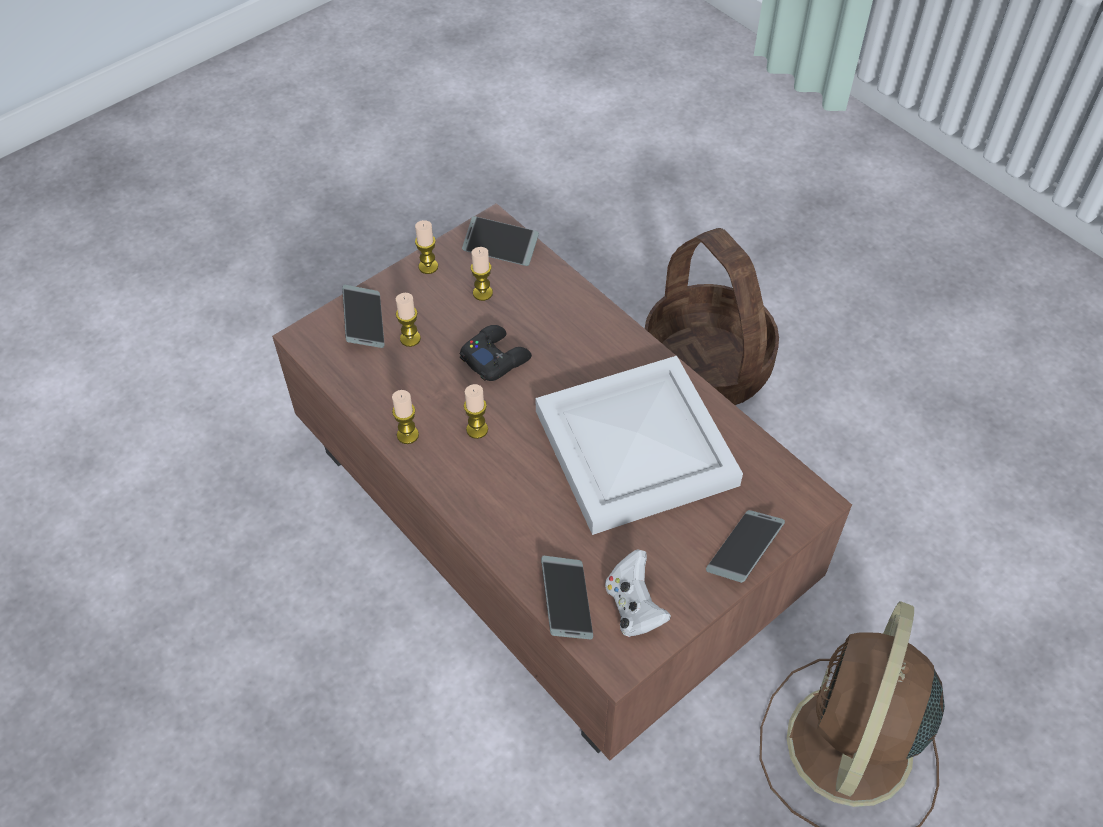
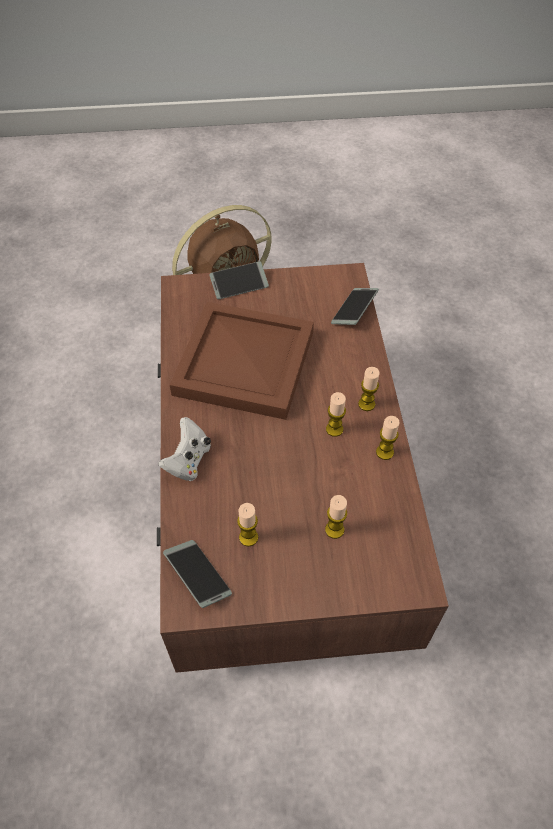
camera: 145 degrees left, 0 degrees up
phone [342,285,384,348] -> none
candle [415,220,438,274] -> candle moved to [358,367,380,411]
black game controller [460,325,532,381] -> none
white tray [535,356,743,535] -> brown tray [170,302,314,420]
white game controller [605,549,671,637] -> white game controller moved to [158,417,211,481]
basket [645,228,779,405] -> none

